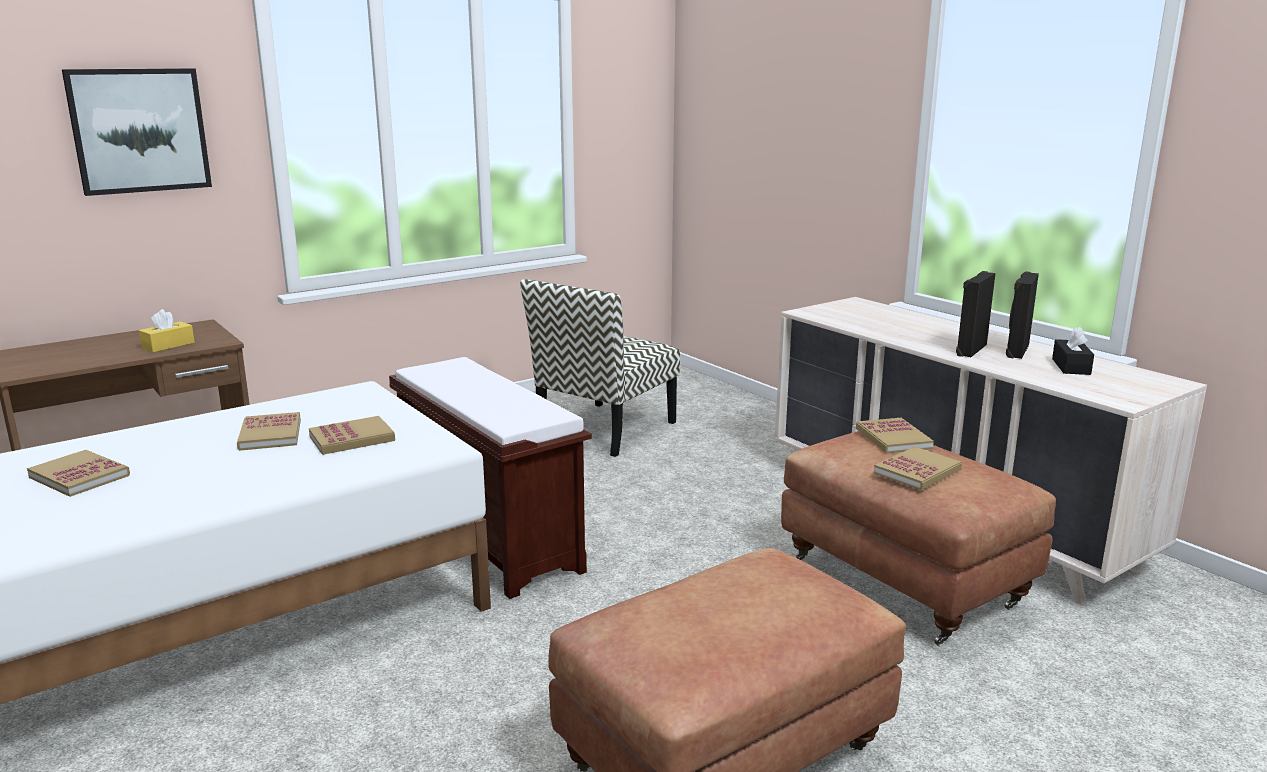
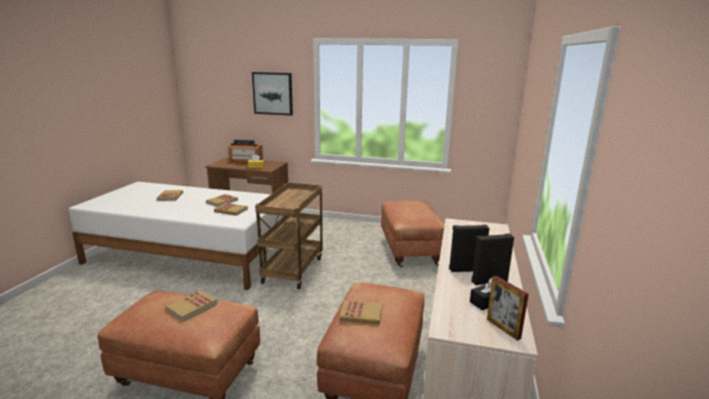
camera: 50 degrees right, 0 degrees up
brown bench [389,357,592,599] -> brown cart [255,182,323,289]
chair [520,279,680,457] -> brown ottoman [381,200,445,268]
book [856,418,934,454] -> book moved to [165,290,217,321]
none -> radio [228,140,263,164]
none -> picture frame [487,276,529,341]

